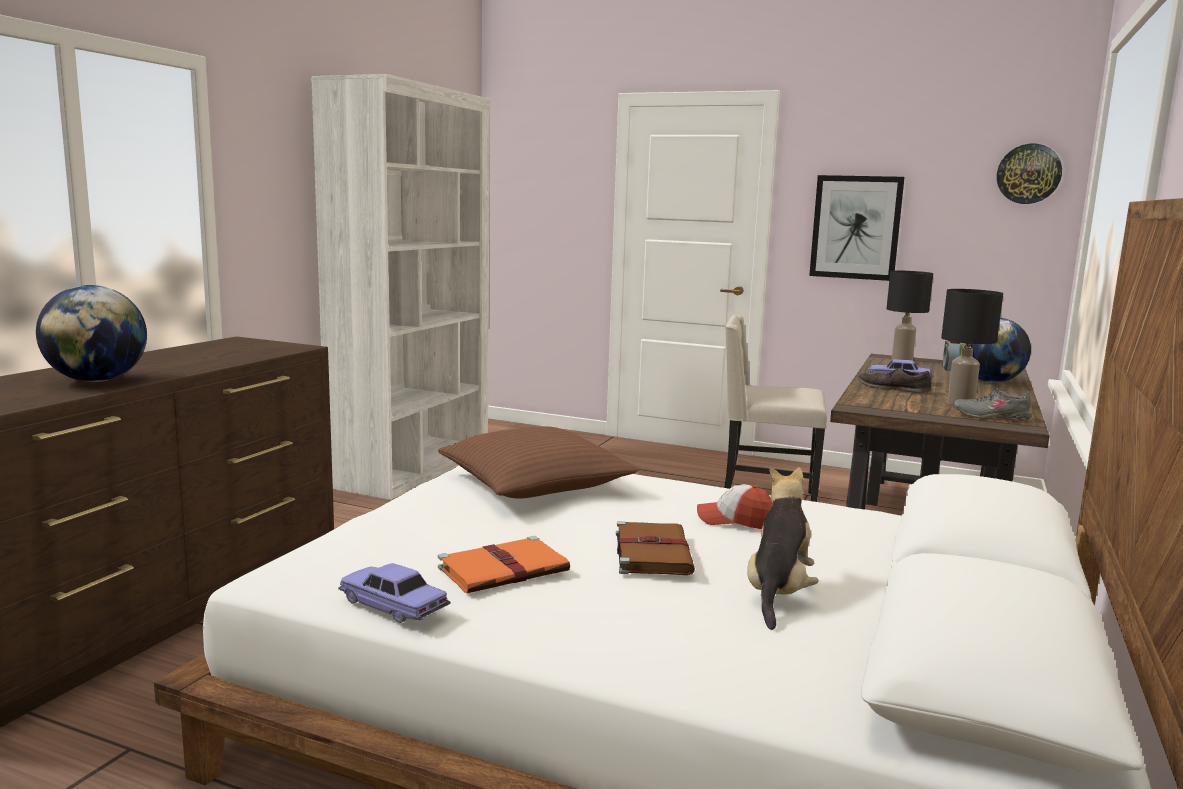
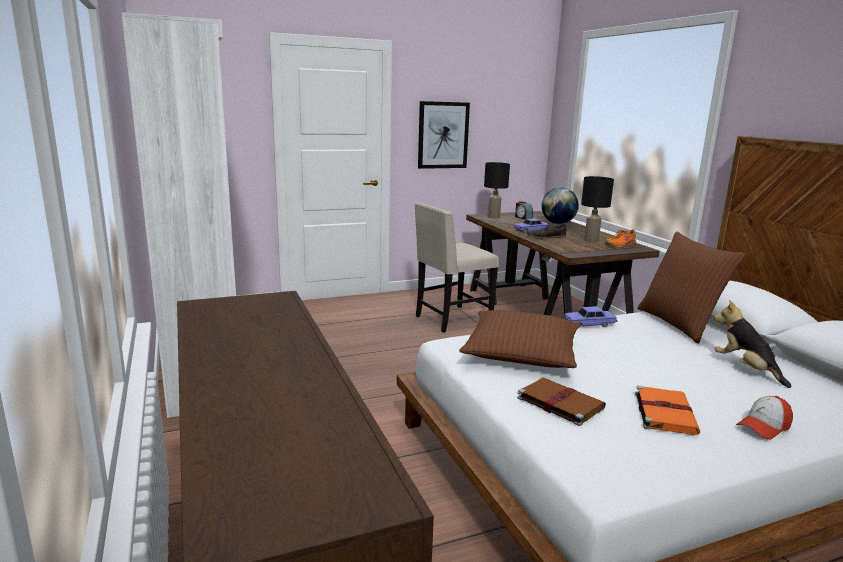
camera: 45 degrees left, 5 degrees up
globe [36,285,147,382] -> none
toy car [338,563,451,623] -> toy car moved to [563,306,618,328]
brown book [616,521,695,575] -> brown book moved to [517,378,606,426]
cap [697,484,772,529] -> cap moved to [736,396,793,440]
grey shoe [953,388,1032,420] -> orange shoe [605,229,638,248]
wall clock [997,144,1062,204] -> none
none -> brown pillow [637,231,745,344]

